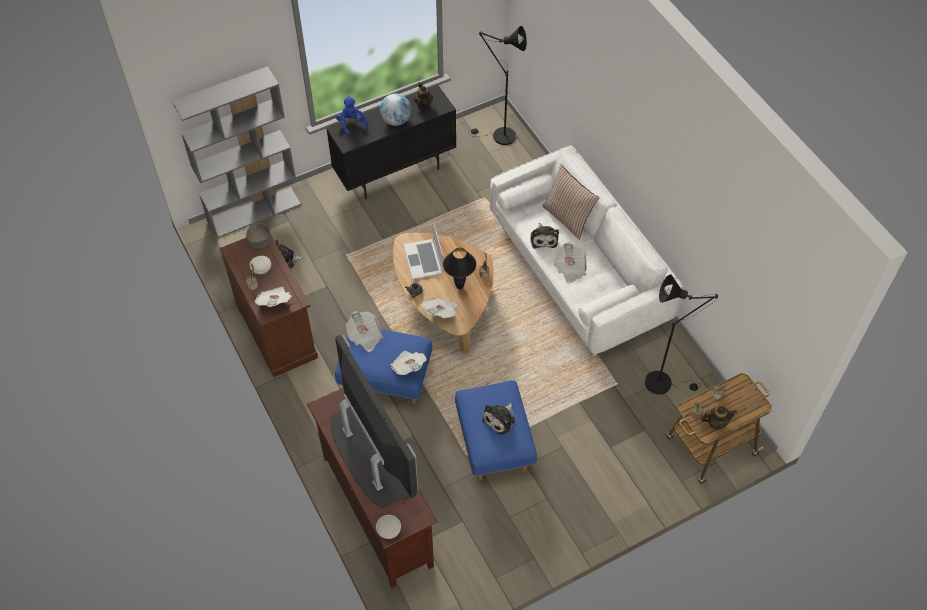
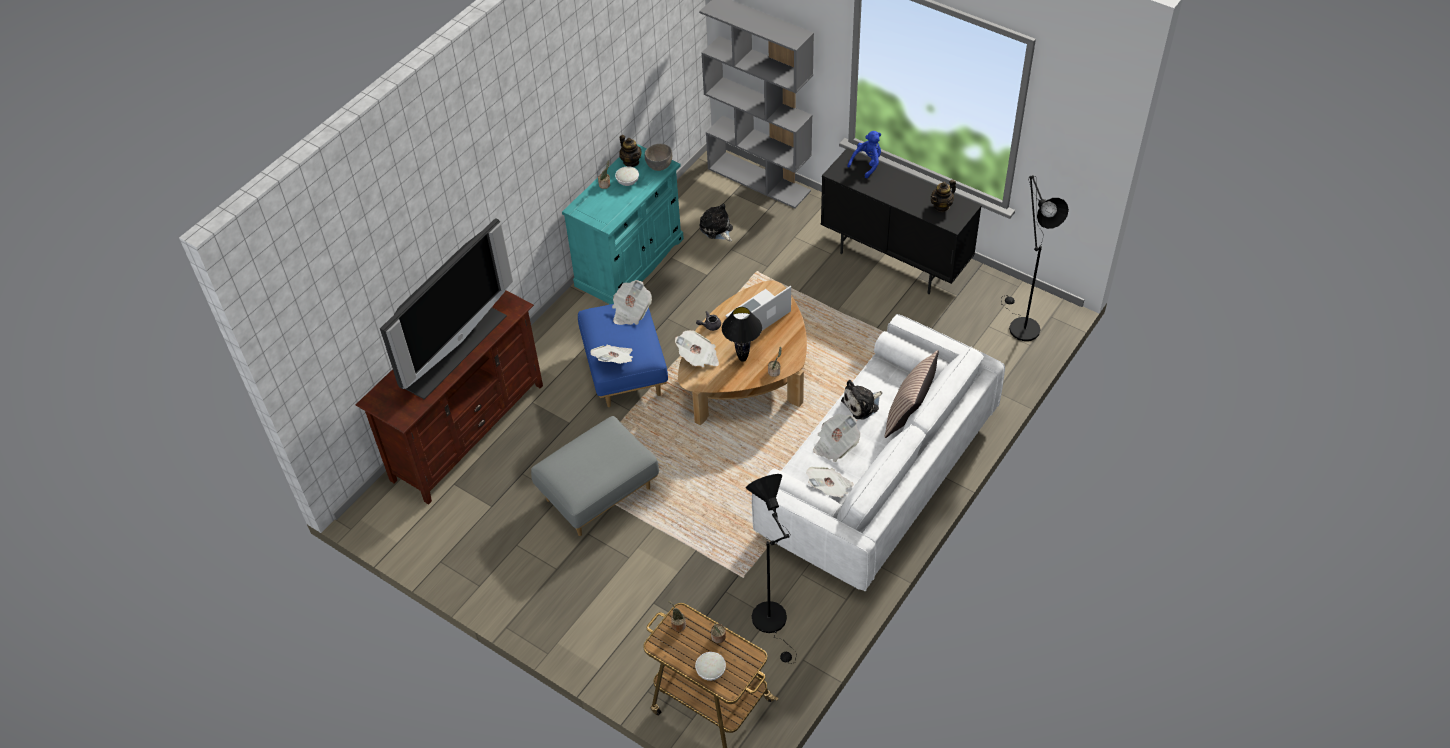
camera: 65 degrees right, 5 degrees down
brown cabinet [220,236,318,377] -> turquoise cabinet [562,144,684,304]
newspaper [255,287,292,307] -> newspaper moved to [806,467,854,498]
white bowl [376,515,401,539] -> white bowl moved to [695,652,726,681]
globe [380,94,411,126] -> none
blue ottoman [455,380,537,480] -> grey ottoman [531,416,659,536]
plush toy [482,403,515,435] -> none
teapot [701,406,737,430] -> teapot moved to [619,135,641,167]

